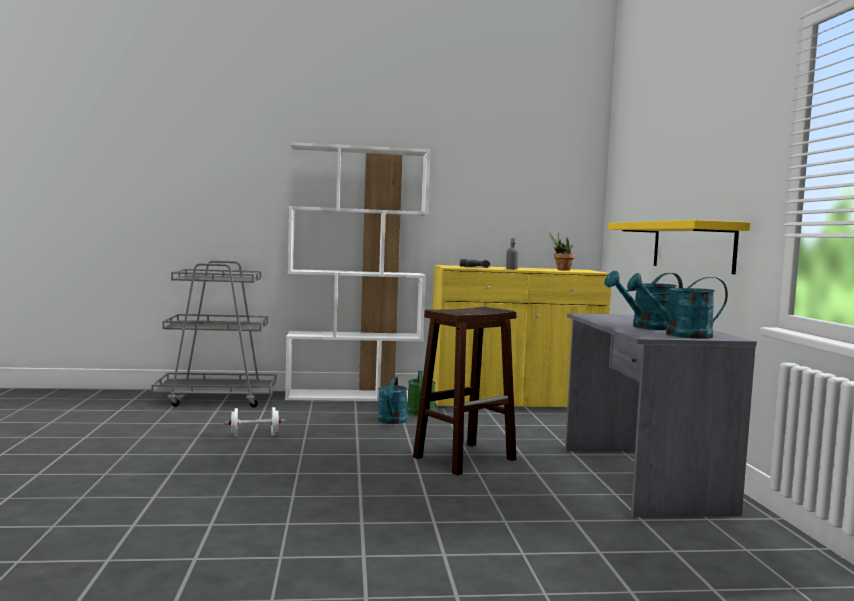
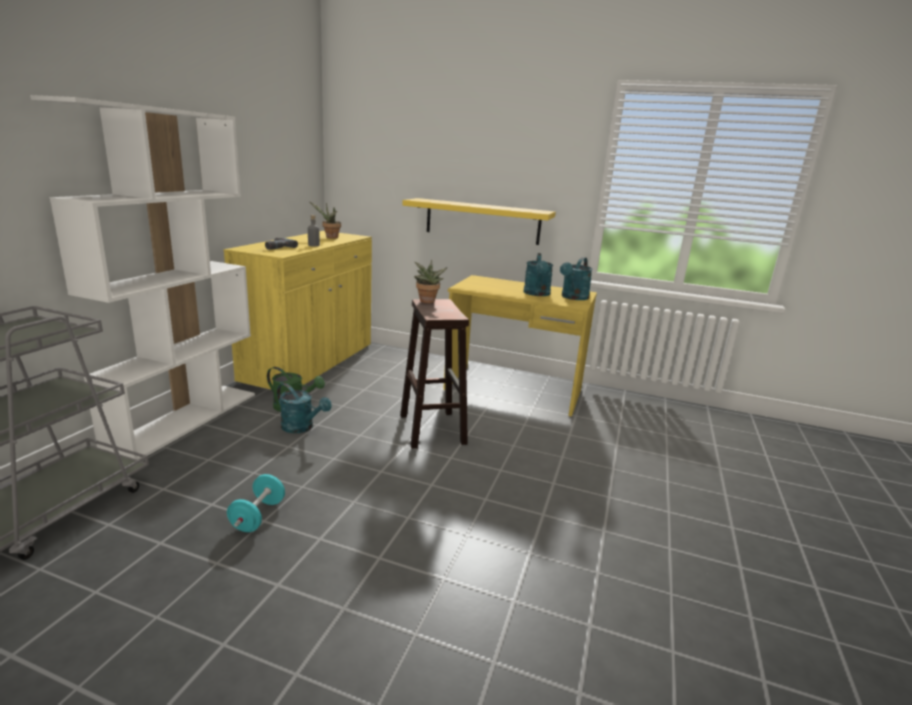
camera: 65 degrees left, 15 degrees up
white dumbbell [224,407,285,437] -> turquoise dumbbell [227,474,285,532]
grey desk [565,313,757,517] -> yellow desk [443,275,597,417]
none -> potted plant [414,259,448,303]

